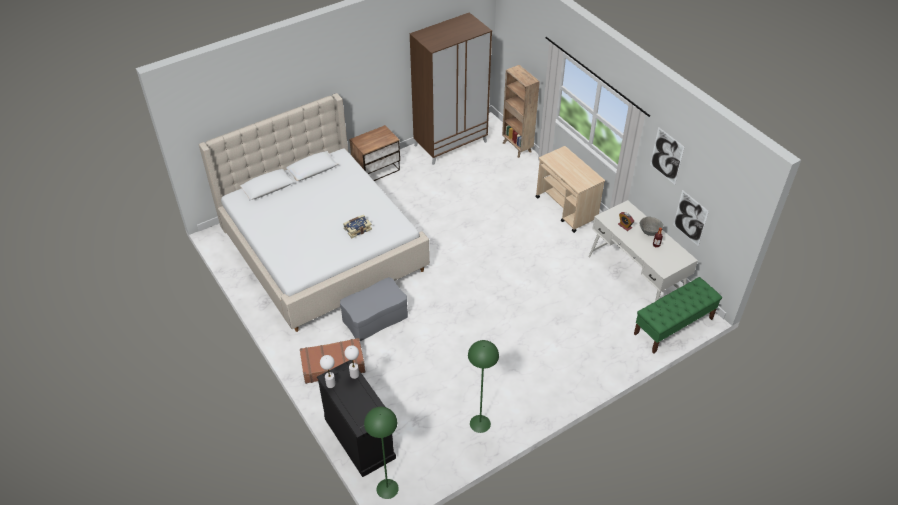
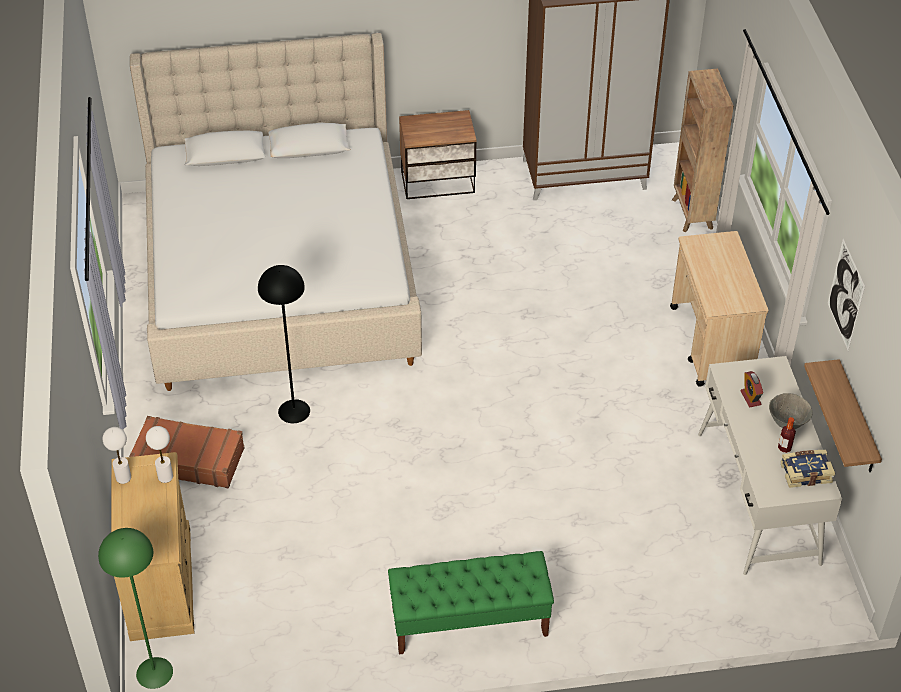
camera: 25 degrees right, 0 degrees up
black dresser [317,360,396,477] -> beige dresser [111,452,194,641]
grey ottoman [340,277,408,341] -> black floor lamp [258,265,310,423]
book [343,215,372,238] -> book moved to [781,450,835,488]
green floor lamp [468,340,499,433] -> none
green bench [634,277,722,354] -> green bench moved to [388,551,554,655]
picture [673,190,709,246] -> shelf [804,359,882,472]

